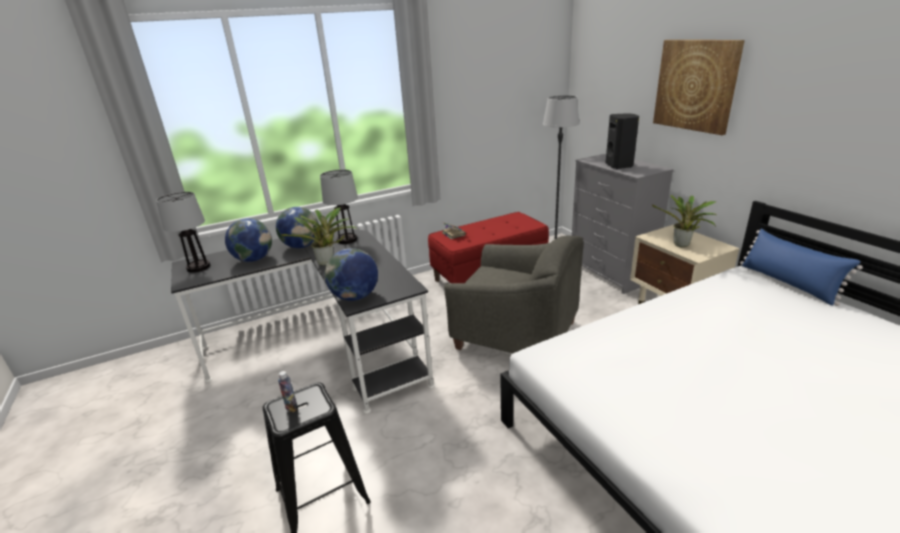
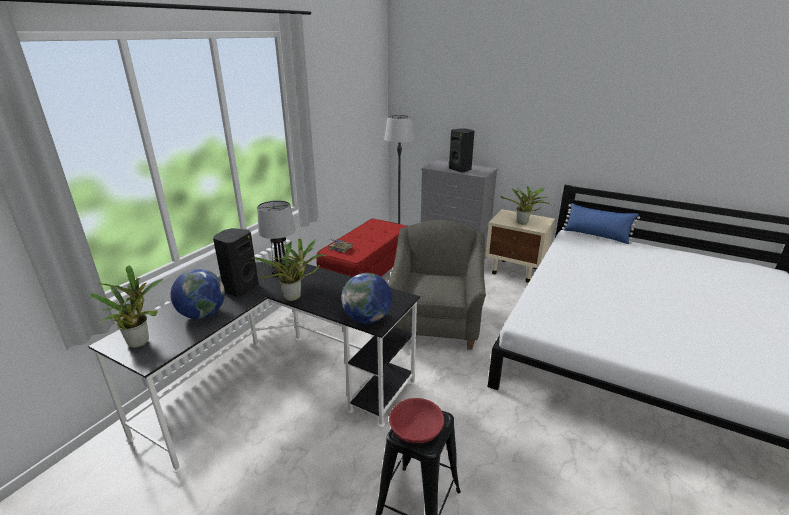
camera: 35 degrees left, 0 degrees up
table lamp [156,192,210,273] -> potted plant [90,265,163,348]
globe [276,207,319,248] -> black speaker [213,228,259,297]
bottle [278,371,298,412] -> red bowl [389,398,444,443]
grey armchair [444,236,584,353] -> grey armchair turned 75 degrees counterclockwise [388,220,486,350]
picture [653,40,745,135] -> none

